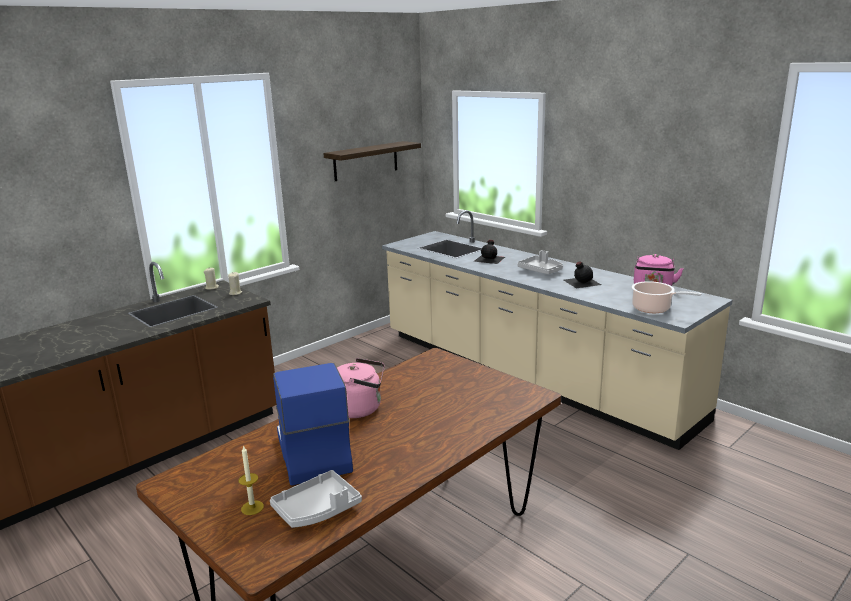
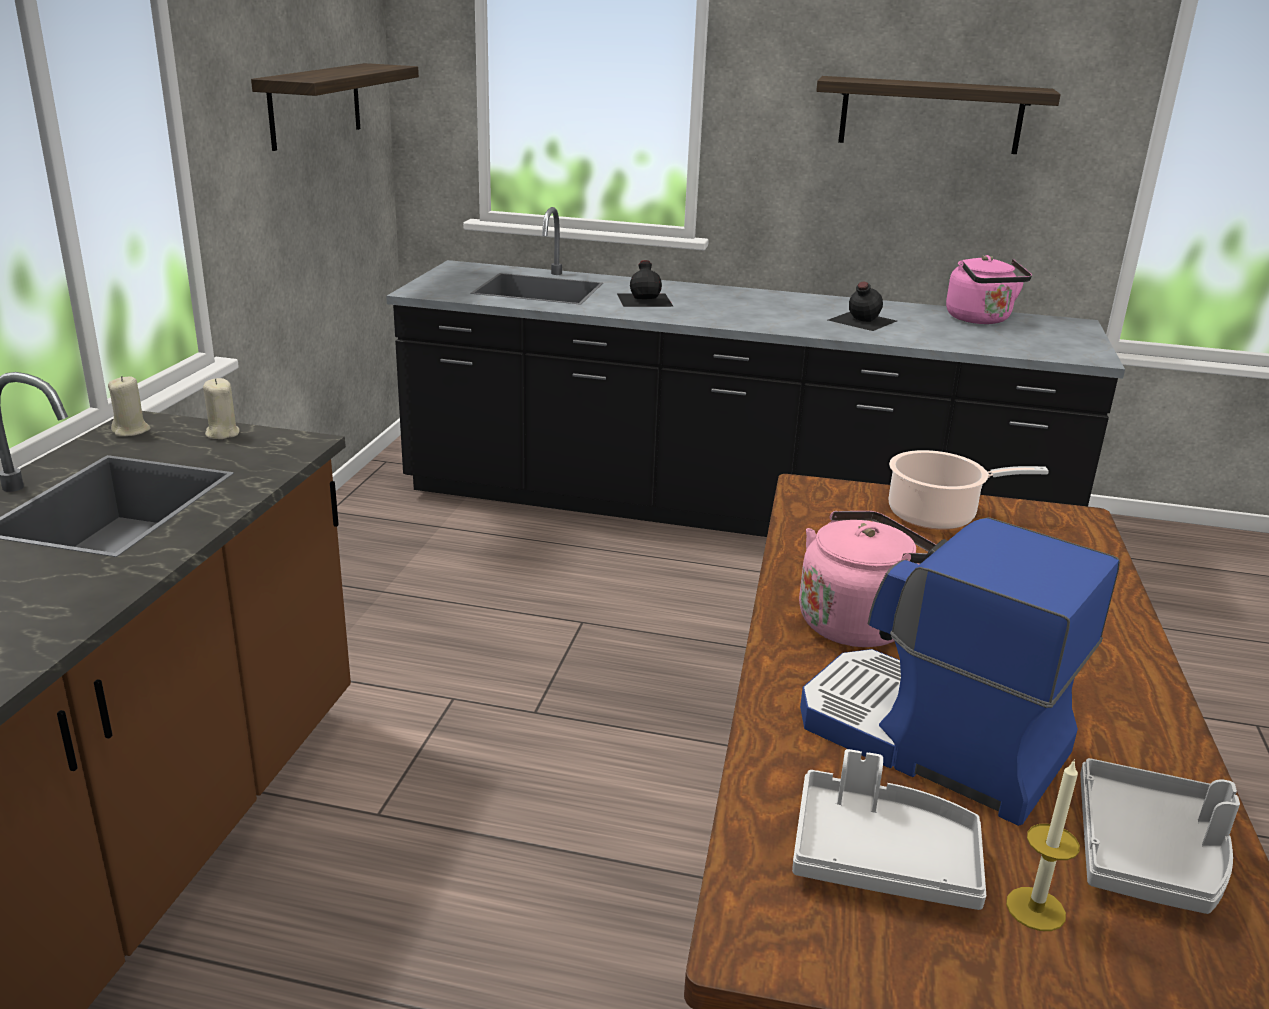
camera: 35 degrees left, 5 degrees up
beige counter [382,210,733,450] -> black counter [386,207,1125,537]
grey tray [517,250,563,274] -> grey tray moved to [792,749,986,910]
cooking pot [632,281,702,313] -> cooking pot moved to [889,450,1049,530]
none -> shelf [816,76,1061,154]

